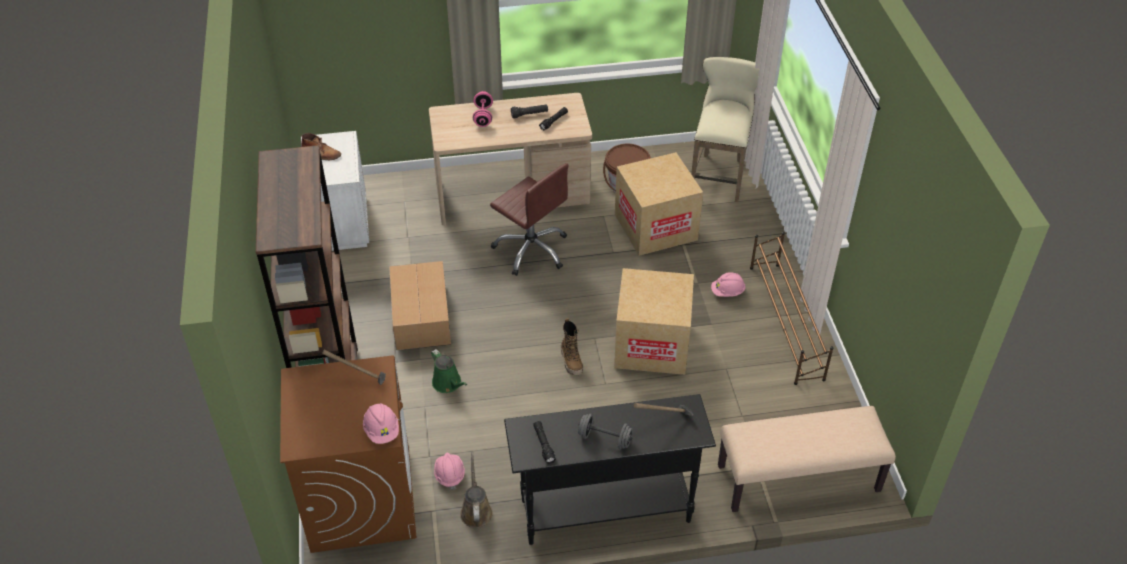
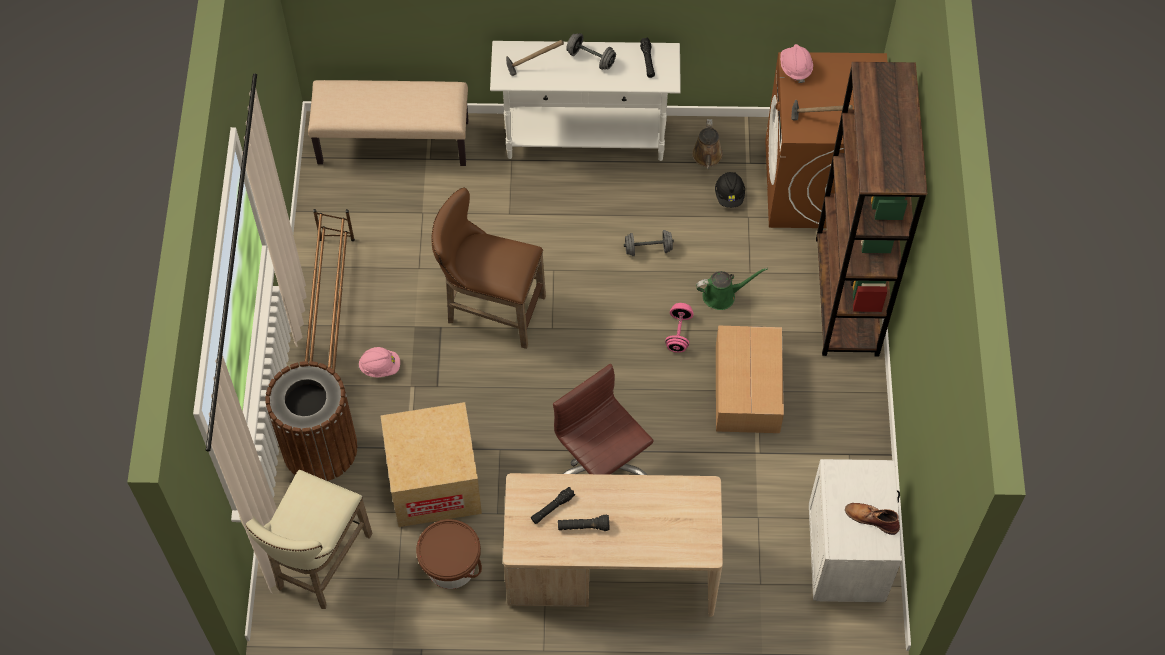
camera: 170 degrees left, 15 degrees up
green watering can [431,349,467,393] -> green watering can turned 105 degrees clockwise [696,268,768,310]
pink hard hat [434,453,465,490] -> black hard hat [715,172,745,208]
pink dumbbell [473,91,493,127] -> pink dumbbell moved to [665,303,694,353]
black console table [504,394,716,545] -> white console table [490,41,681,161]
boot [561,318,583,375] -> none
cardboard box [614,268,694,375] -> brown stool [431,187,546,349]
none -> brown trash can [265,361,358,481]
none -> grey dumbbell [624,230,674,256]

